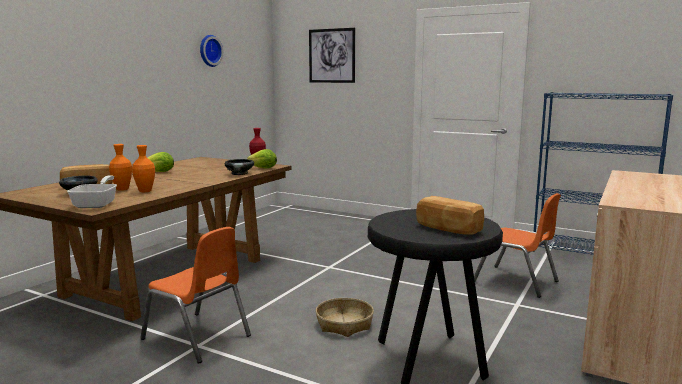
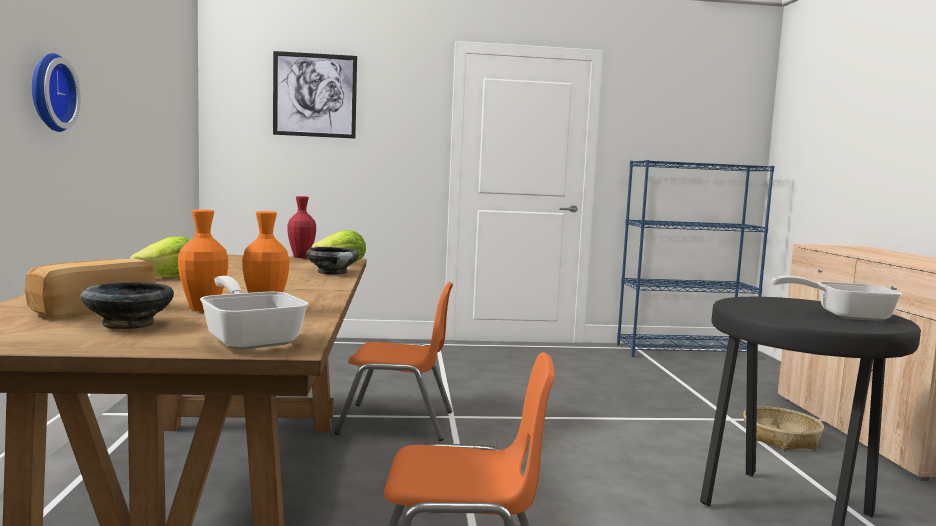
camera: 35 degrees left, 5 degrees down
wall clock [200,35,223,67] -> wall clock moved to [32,53,81,132]
basket [316,298,374,337] -> basket moved to [743,406,824,450]
bread [416,196,484,235] -> frying pan [772,276,902,321]
orange chair [474,193,561,298] -> orange chair moved to [334,282,453,441]

